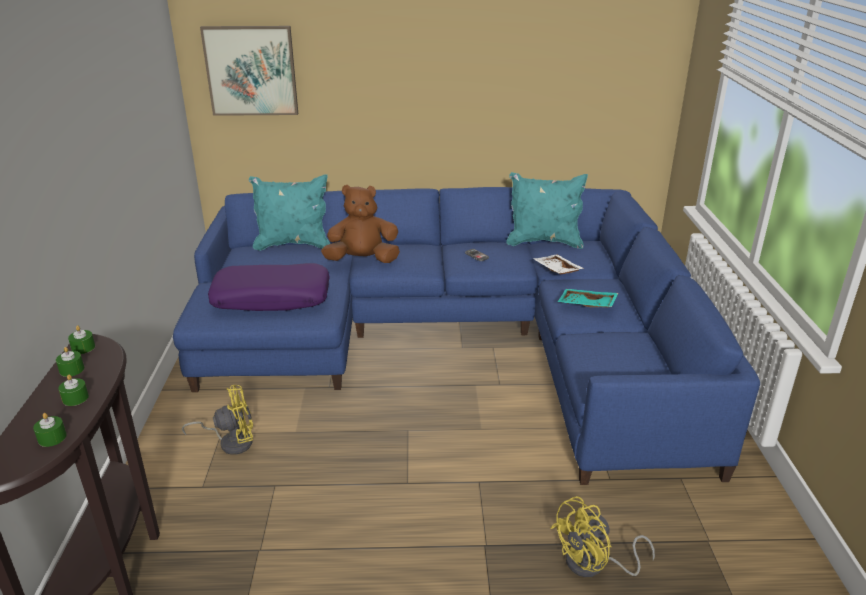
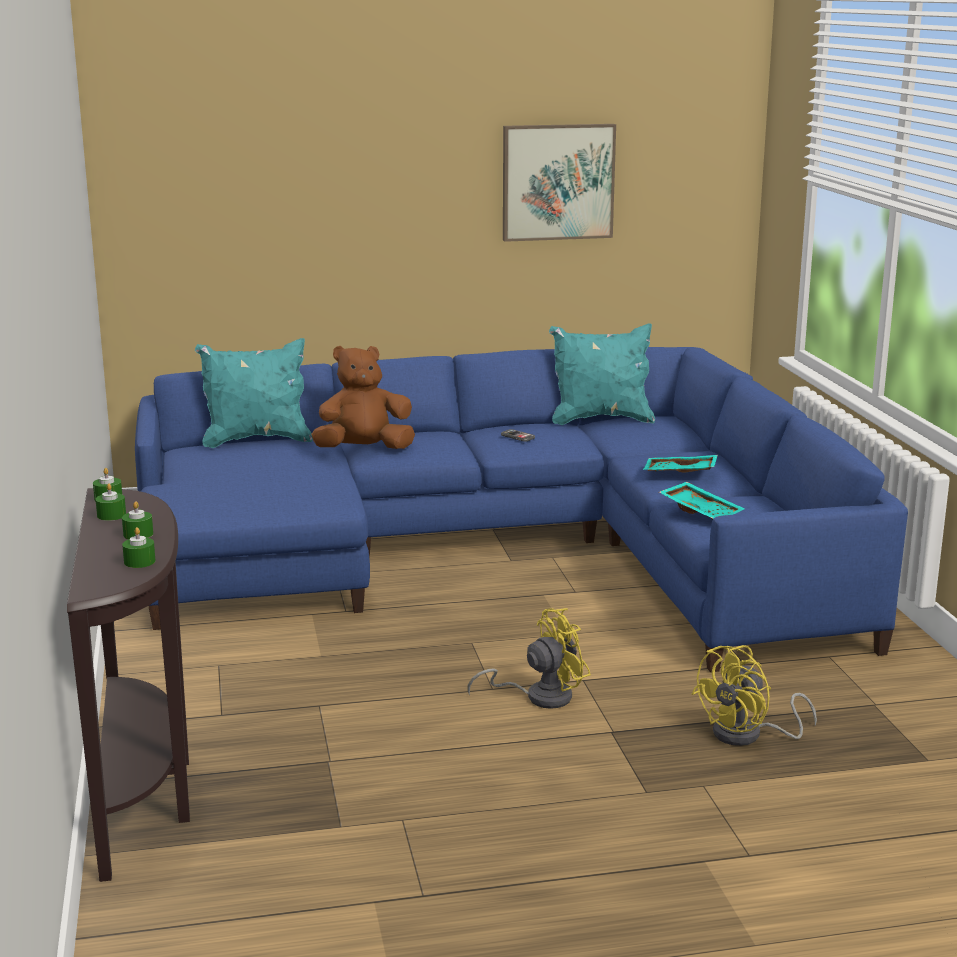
camera: 10 degrees left, 10 degrees down
yellow fan [182,385,253,455] -> yellow fan moved to [467,608,591,709]
picture [200,26,298,116] -> picture moved to [503,124,616,242]
purple pillow [208,263,330,311] -> none
white tray [533,255,584,274] -> none
none -> turquoise tray [659,482,745,519]

